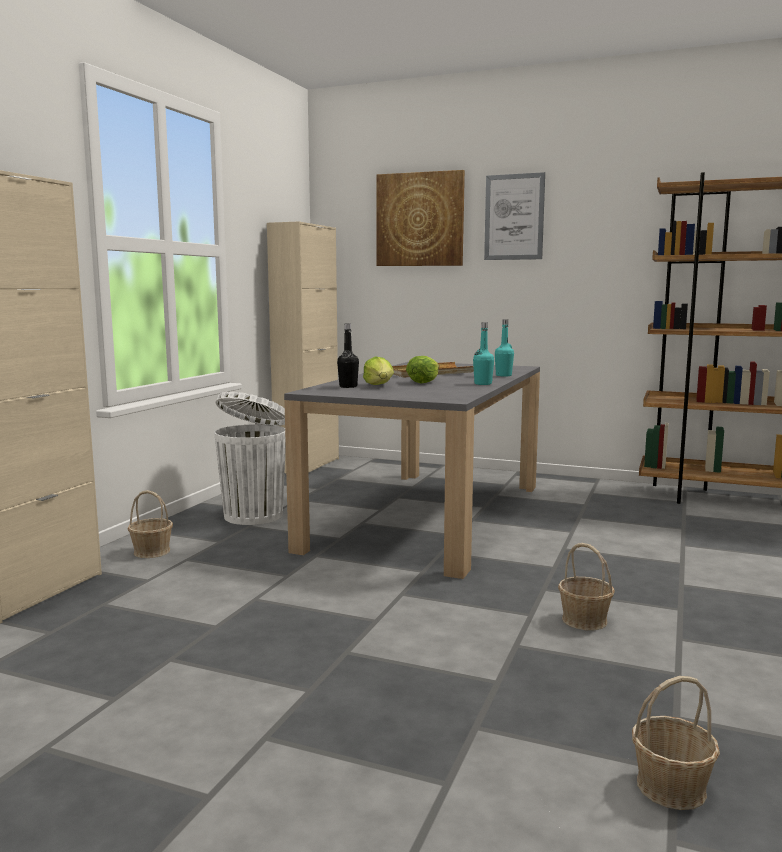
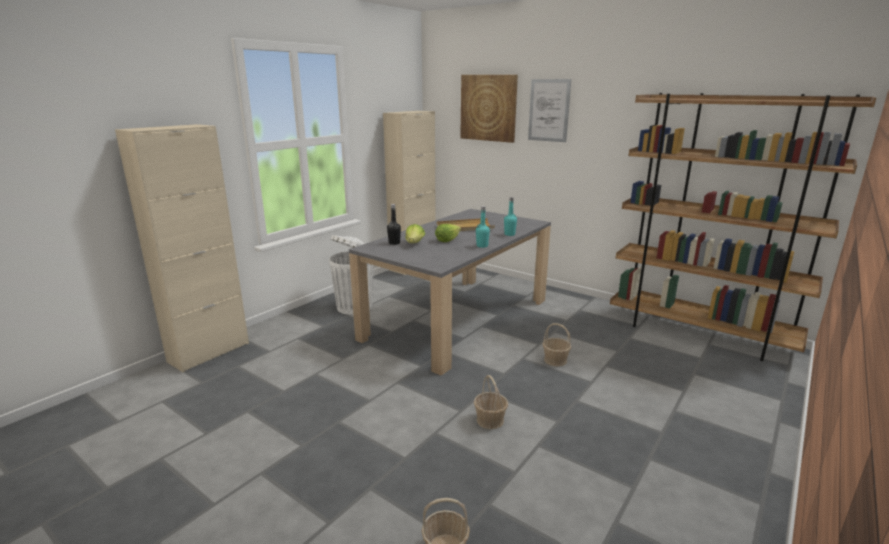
camera: 15 degrees right, 10 degrees up
basket [128,490,173,558] -> basket moved to [543,323,571,366]

